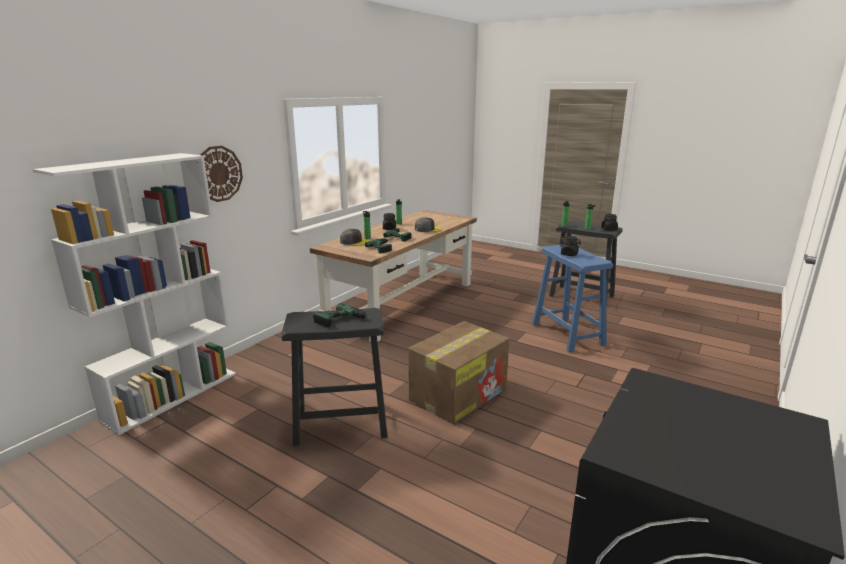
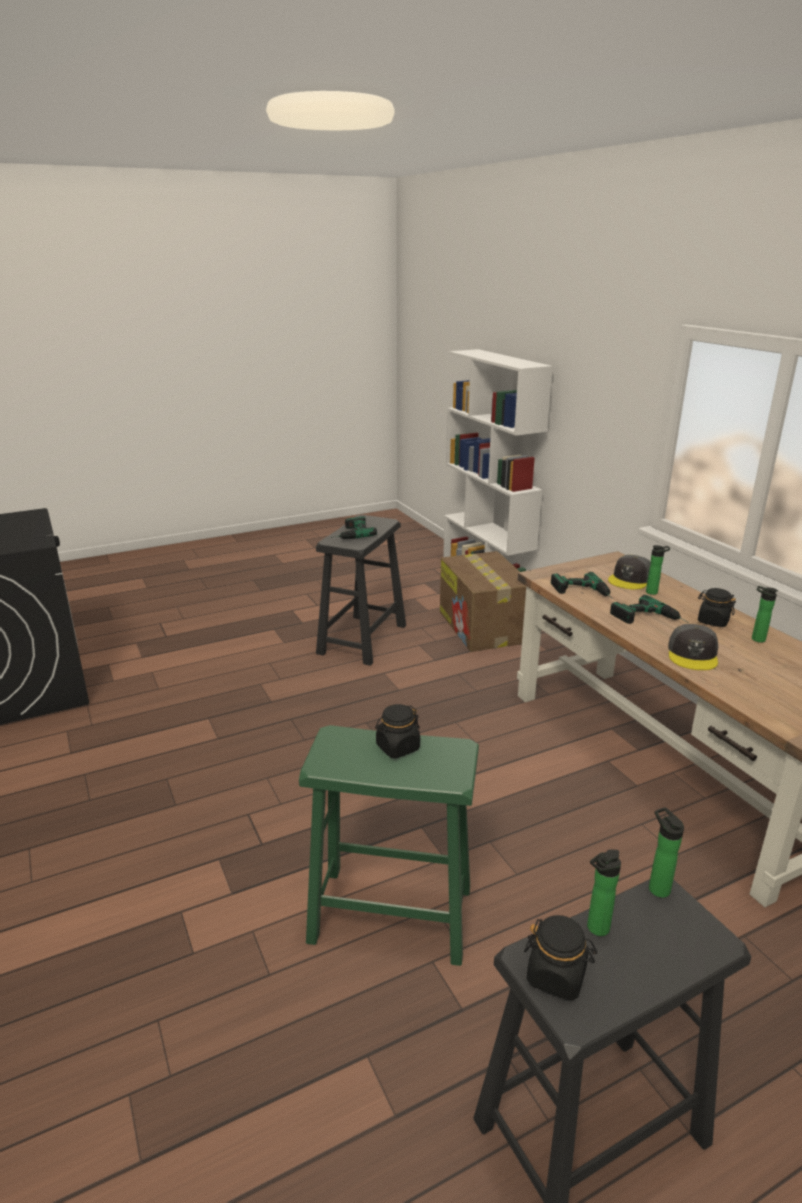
camera: 120 degrees right, 5 degrees up
wall clock [200,146,243,202] -> none
cardboard box [408,321,510,424] -> cardboard box moved to [440,551,526,652]
blue stool [532,245,613,353] -> green stool [299,725,479,966]

